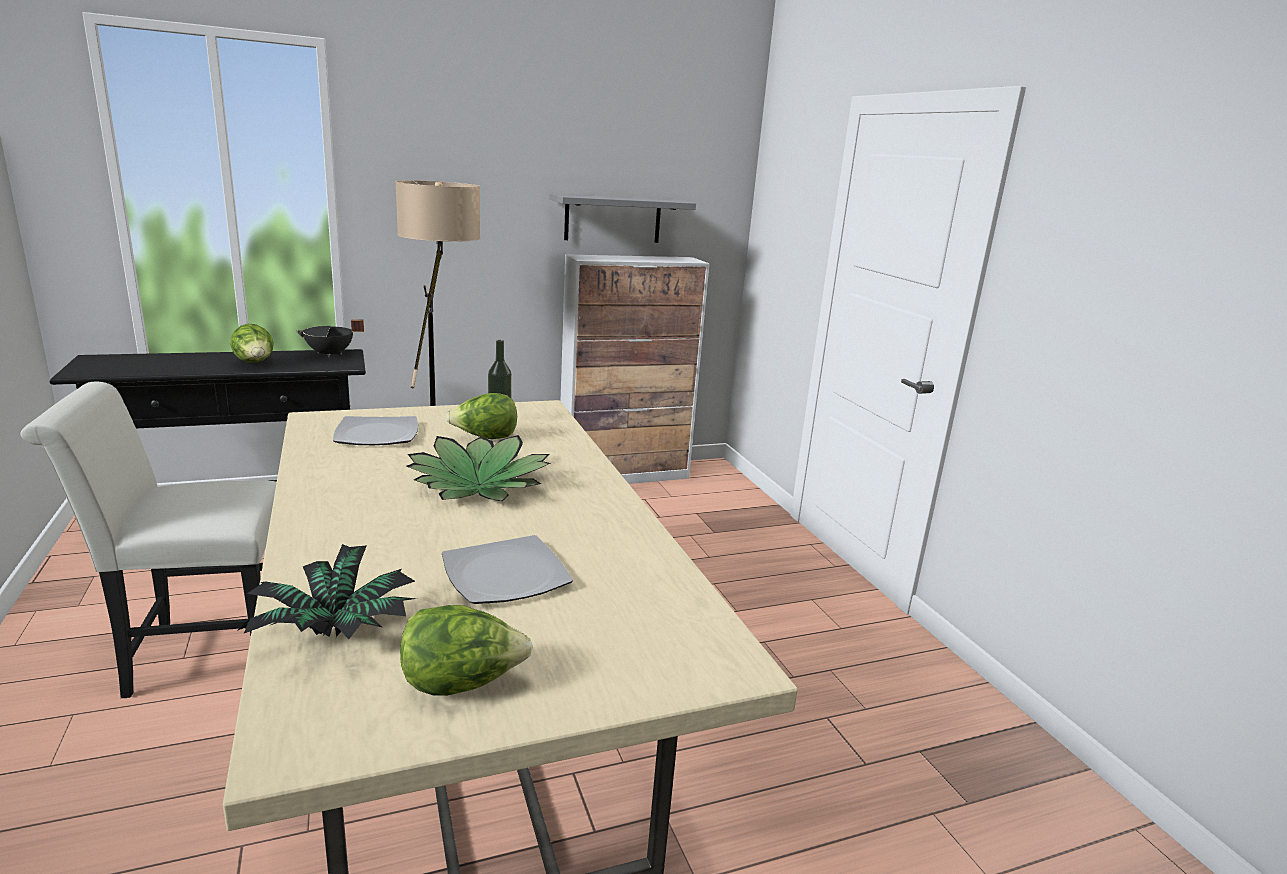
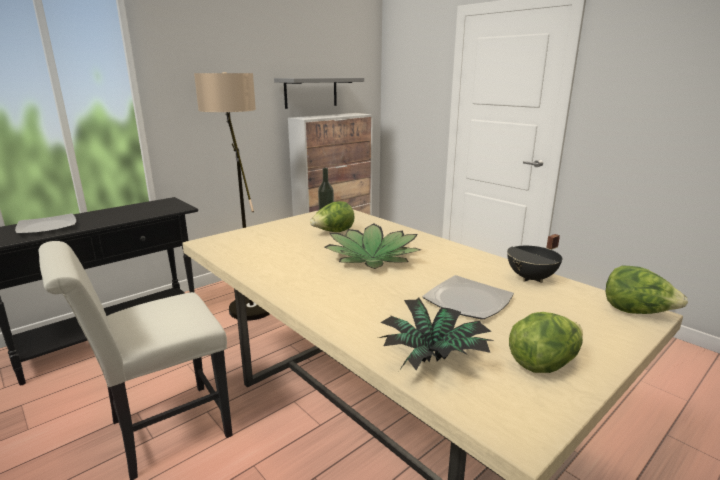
camera: 20 degrees left, 0 degrees up
lettuce [231,324,274,363] -> lettuce moved to [606,265,688,314]
black cooking pot [296,319,364,357] -> black cooking pot moved to [507,234,562,283]
plate [333,416,418,445] -> plate moved to [15,213,76,235]

